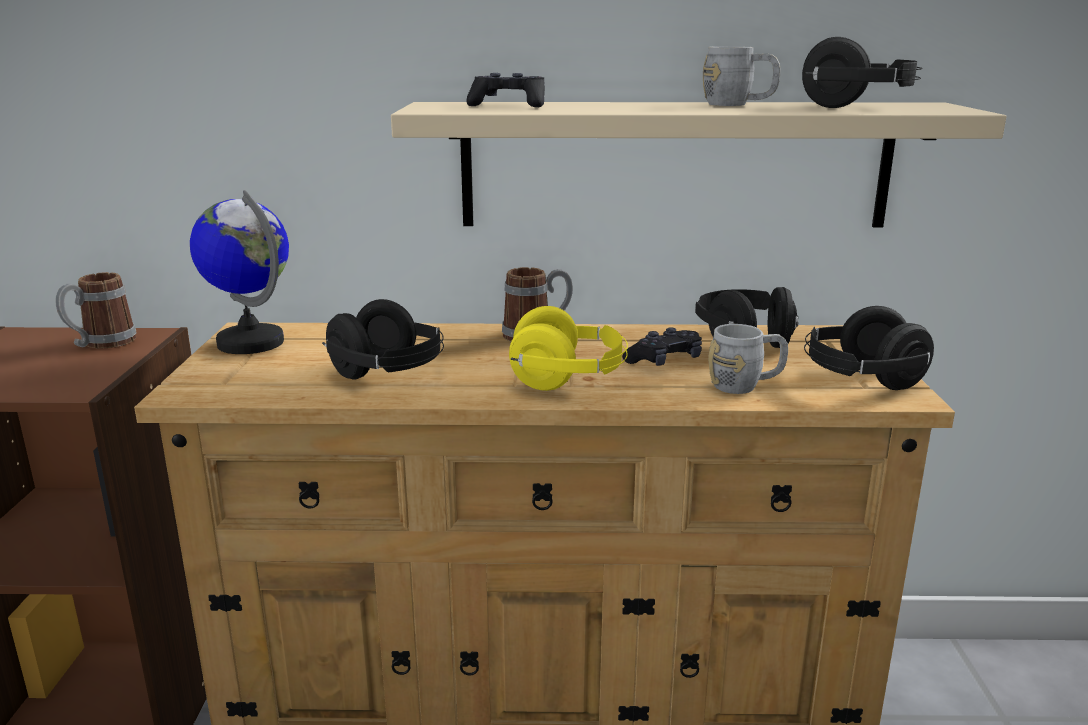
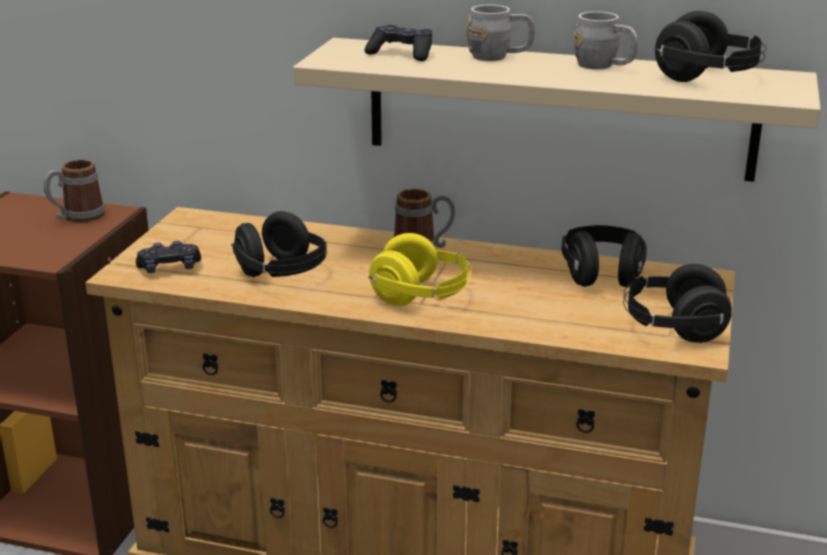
camera: 15 degrees right, 5 degrees up
globe [190,190,289,354] -> none
black game controller [623,327,702,366] -> black game controller moved to [136,241,201,273]
grey mug [709,324,788,394] -> grey mug moved to [466,5,535,61]

